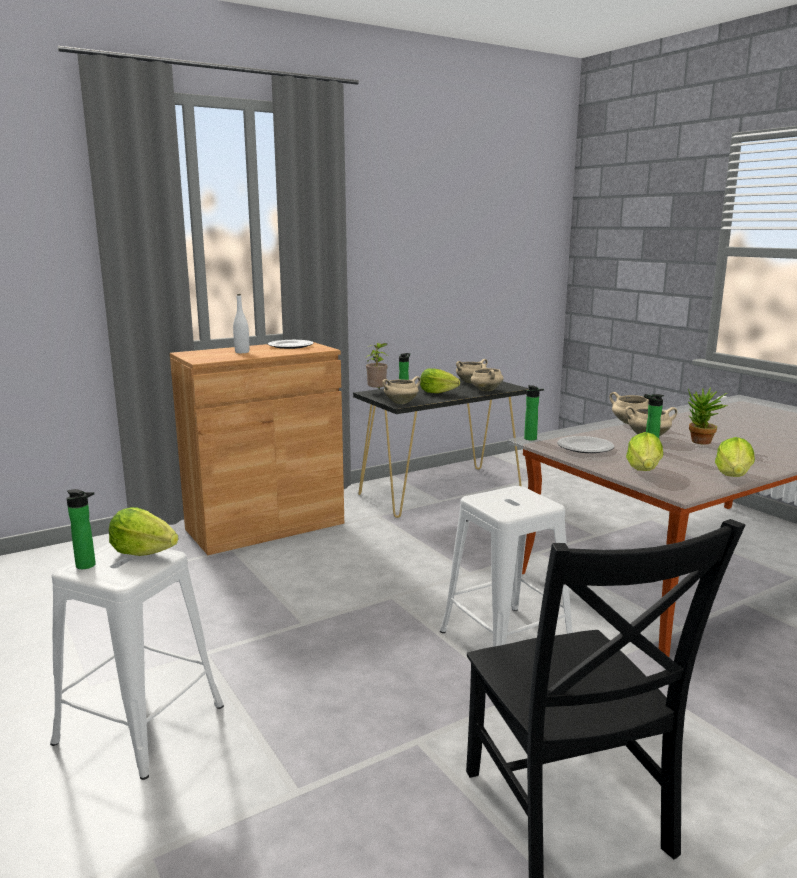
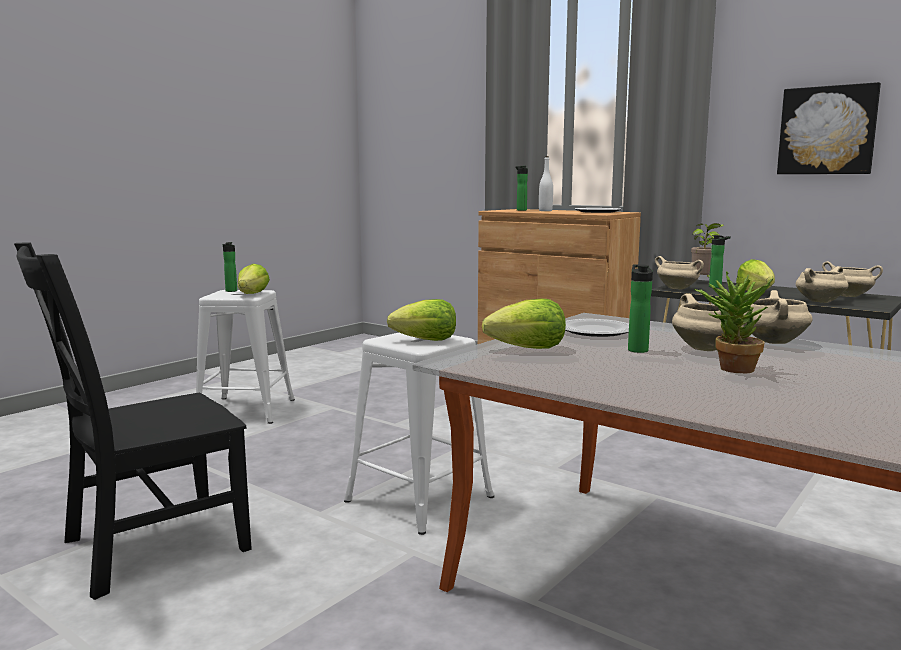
camera: 70 degrees right, 5 degrees down
bottle [524,385,544,441] -> bottle moved to [515,166,528,211]
lettuce [715,437,755,477] -> lettuce moved to [387,299,456,341]
none -> picture [777,82,881,174]

